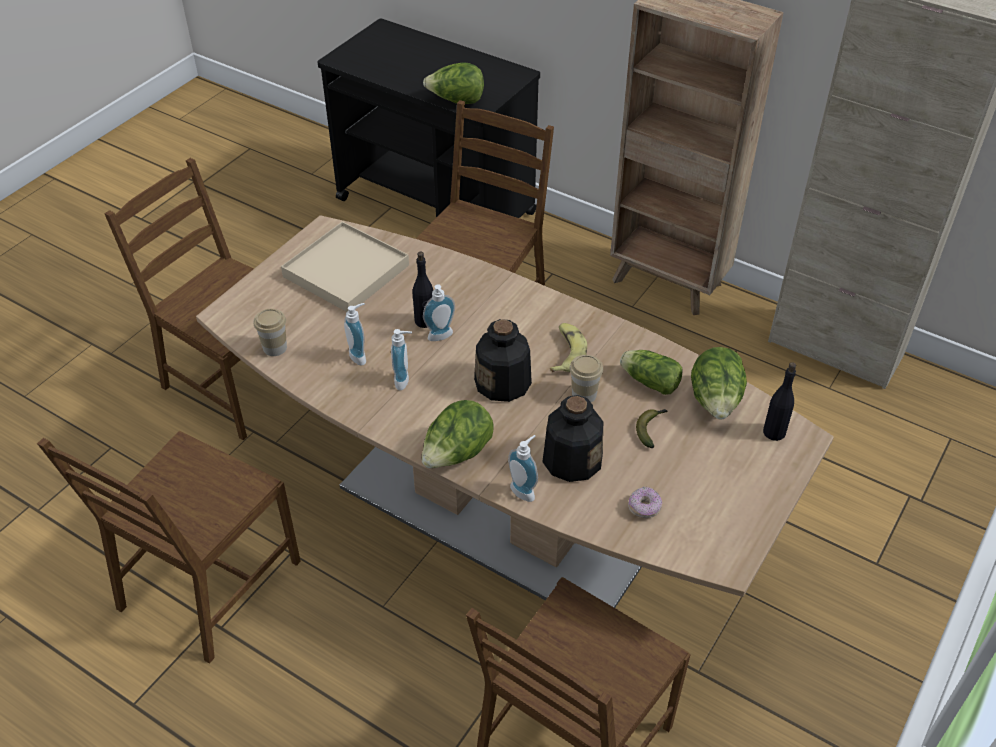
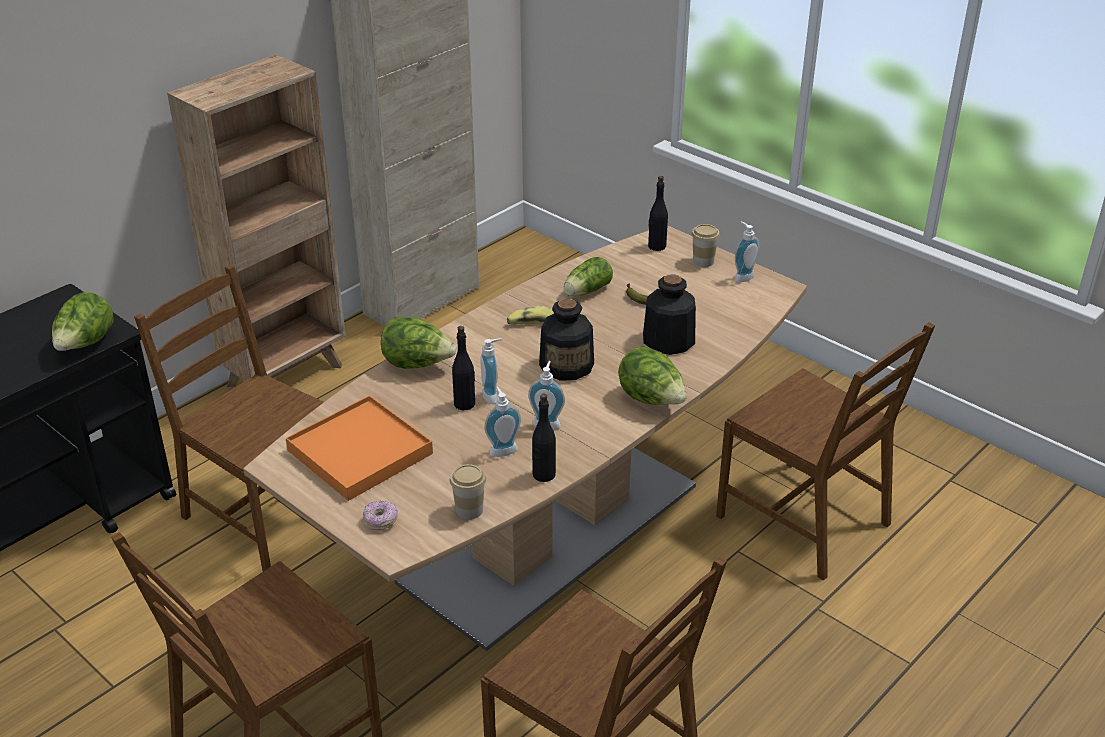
camera: 80 degrees left, 10 degrees down
beige tray [281,222,409,312] -> orange tray [286,395,433,501]
soap dispenser [508,435,538,502] -> soap dispenser moved to [734,221,759,283]
cup [570,355,603,402] -> cup moved to [691,224,720,267]
donut [628,487,662,518] -> donut moved to [363,501,398,530]
lettuce [691,347,747,420] -> lettuce moved to [381,317,456,369]
none -> black bottle [532,393,556,482]

